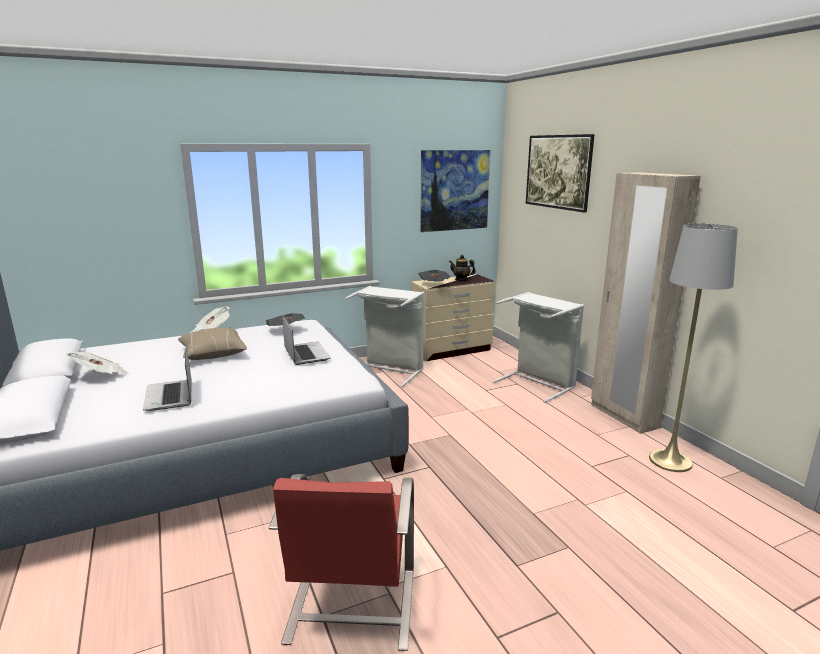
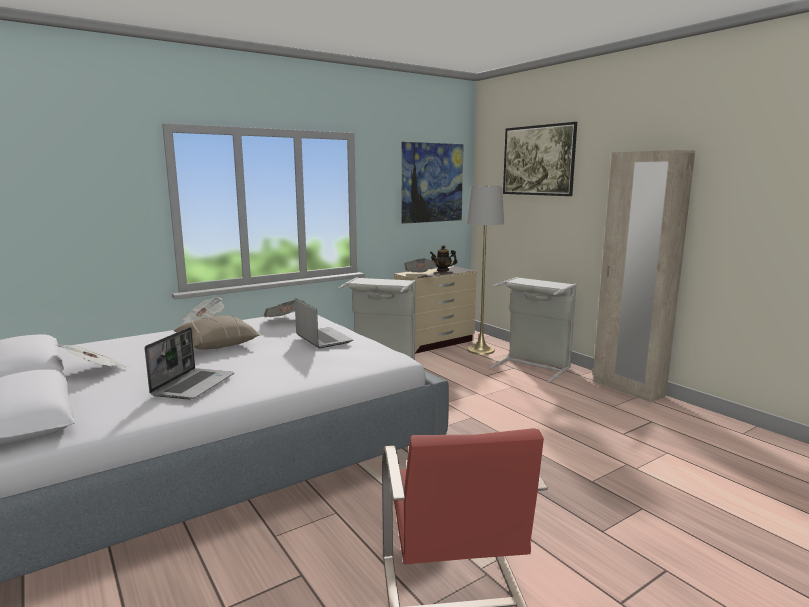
camera: 10 degrees left, 5 degrees down
laptop [143,345,191,411] -> laptop turned 135 degrees counterclockwise [145,327,234,400]
grey floor lamp [649,223,738,472] -> grey floor lamp moved to [467,185,504,355]

